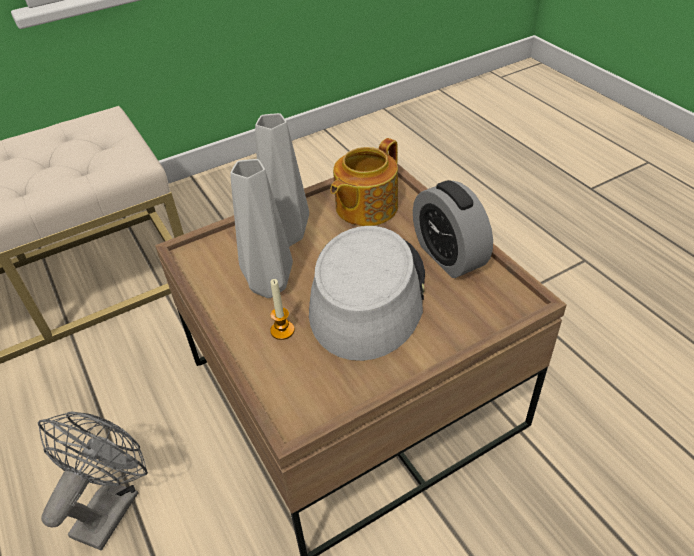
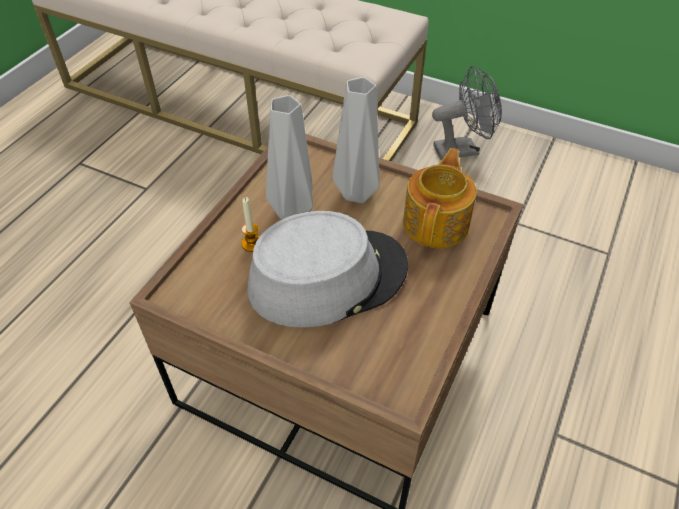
camera: 55 degrees right, 5 degrees up
grey fan [38,412,148,550] -> grey fan moved to [432,66,502,160]
teapot [330,138,398,226] -> teapot turned 105 degrees clockwise [403,148,477,248]
alarm clock [413,180,493,278] -> none

